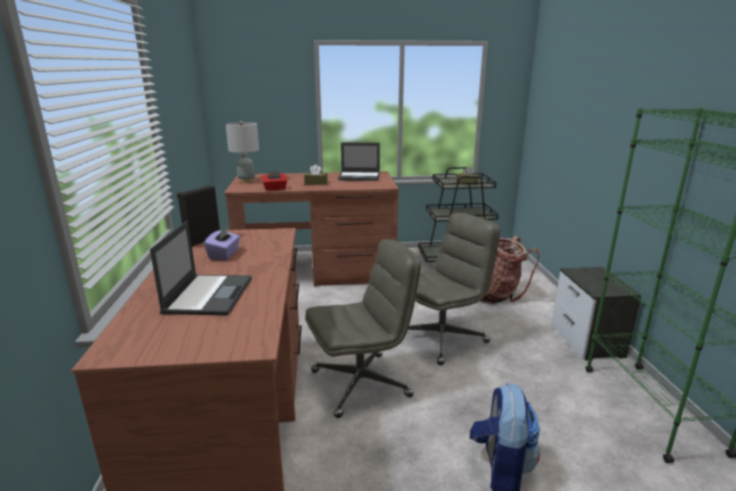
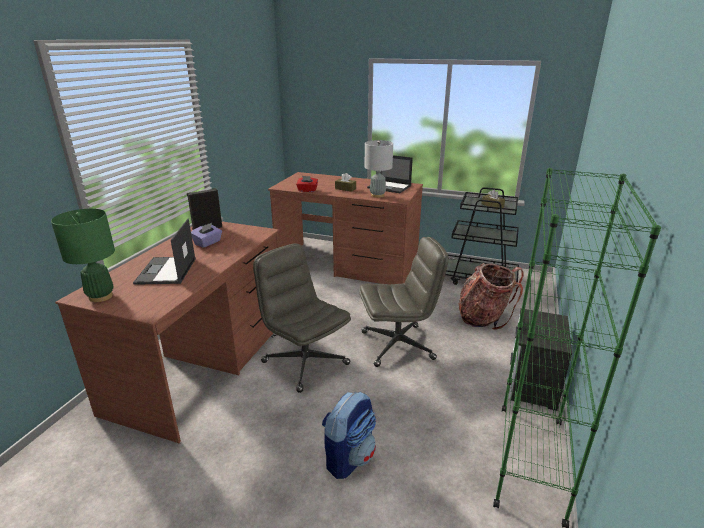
camera: 25 degrees right, 5 degrees up
laptop [150,221,252,316] -> laptop turned 150 degrees clockwise [133,219,196,285]
grey table lamp [226,121,259,183] -> grey table lamp moved to [365,140,393,198]
grey office chair [305,239,421,418] -> grey office chair turned 135 degrees counterclockwise [253,243,351,393]
none -> green table lamp [51,209,115,302]

